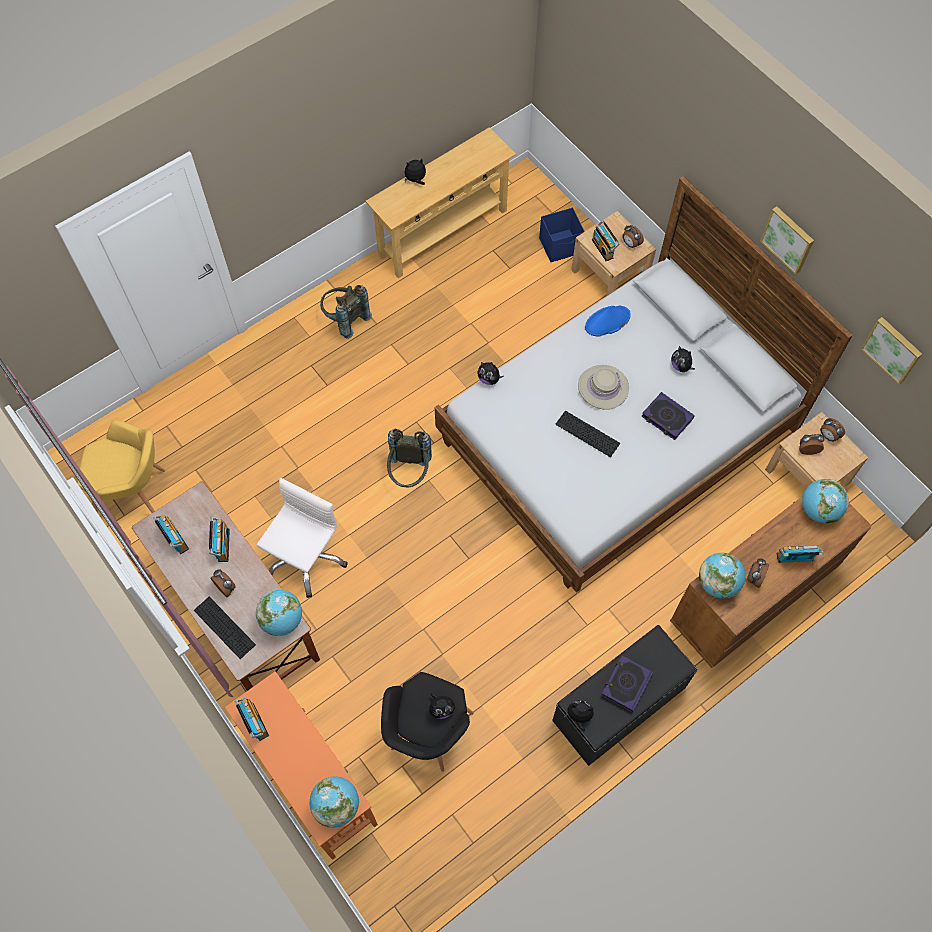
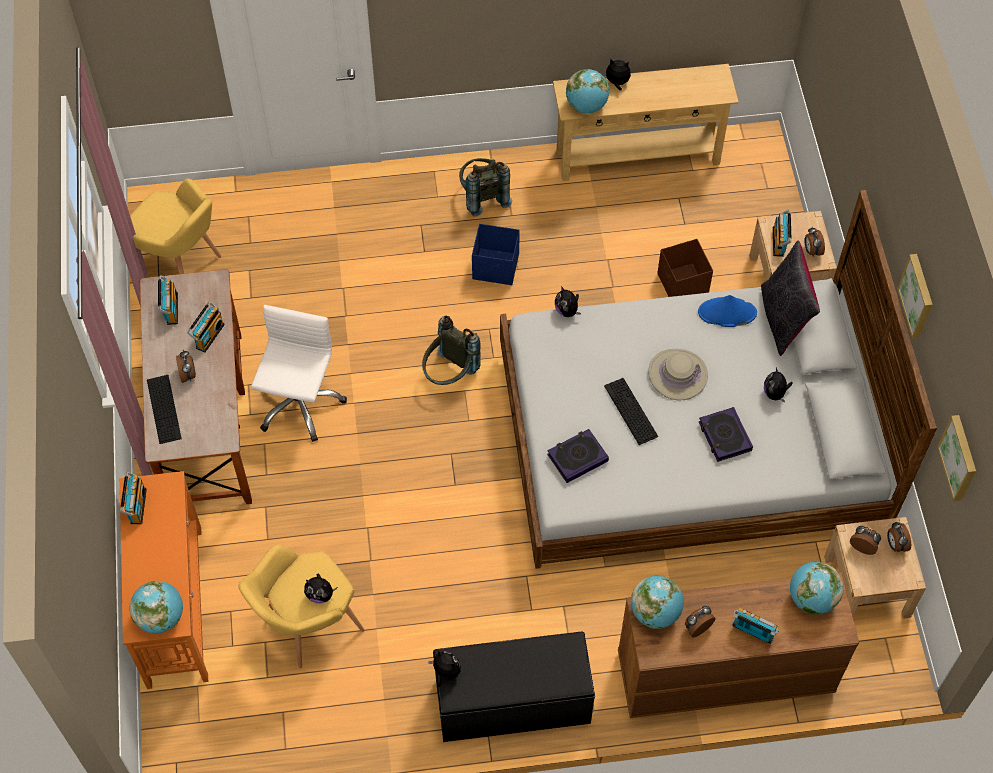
camera: 30 degrees right, 5 degrees down
globe [256,590,302,636] -> globe moved to [566,69,609,113]
white office chair [257,478,348,598] -> white office chair turned 45 degrees counterclockwise [251,305,347,442]
black armchair [381,672,474,772] -> yellow armchair [239,545,364,668]
blue storage box [539,207,585,262] -> blue storage box moved to [472,224,520,285]
book [601,655,653,713] -> book moved to [547,429,609,483]
none -> brown storage box [657,239,713,297]
none -> black pillow [761,240,820,356]

